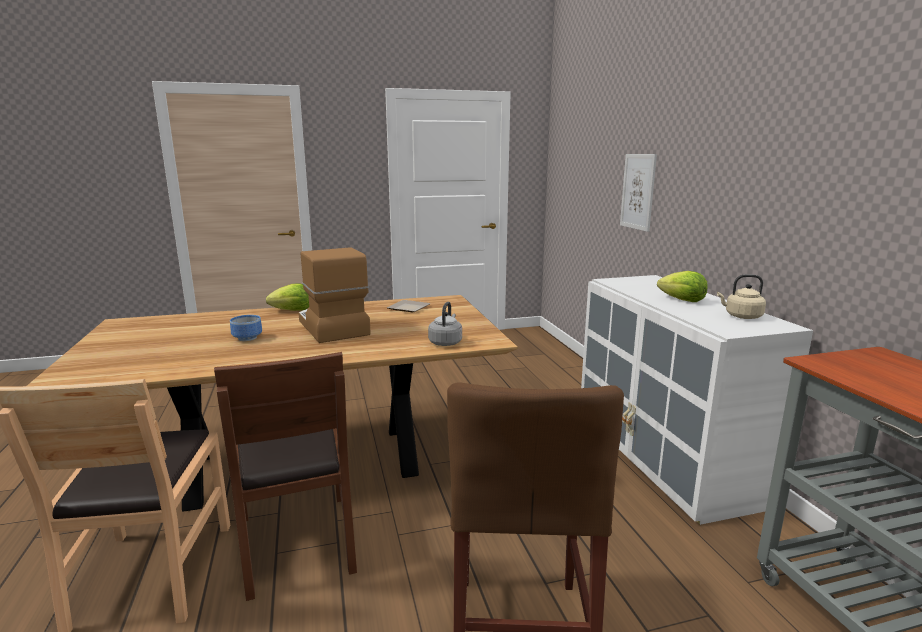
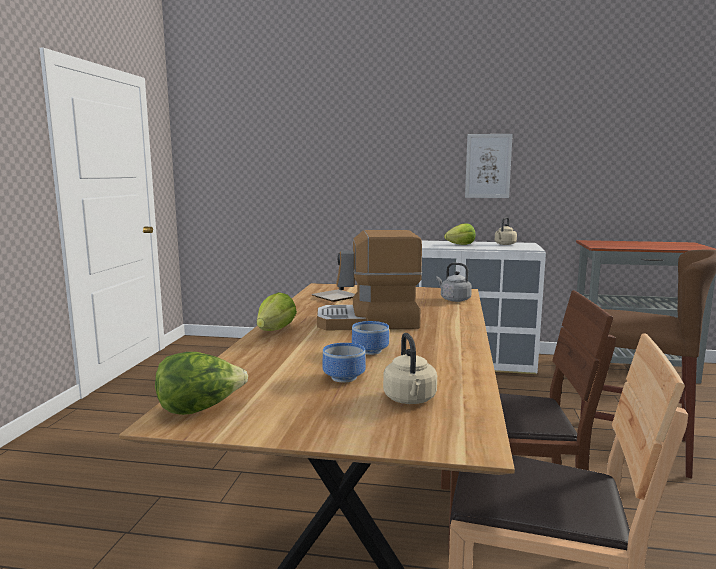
camera: 65 degrees left, 5 degrees down
picture [620,154,657,232] -> picture moved to [465,134,513,198]
none -> lettuce [155,352,248,415]
none -> bowl [323,343,366,382]
none -> beige kettle [383,333,437,404]

